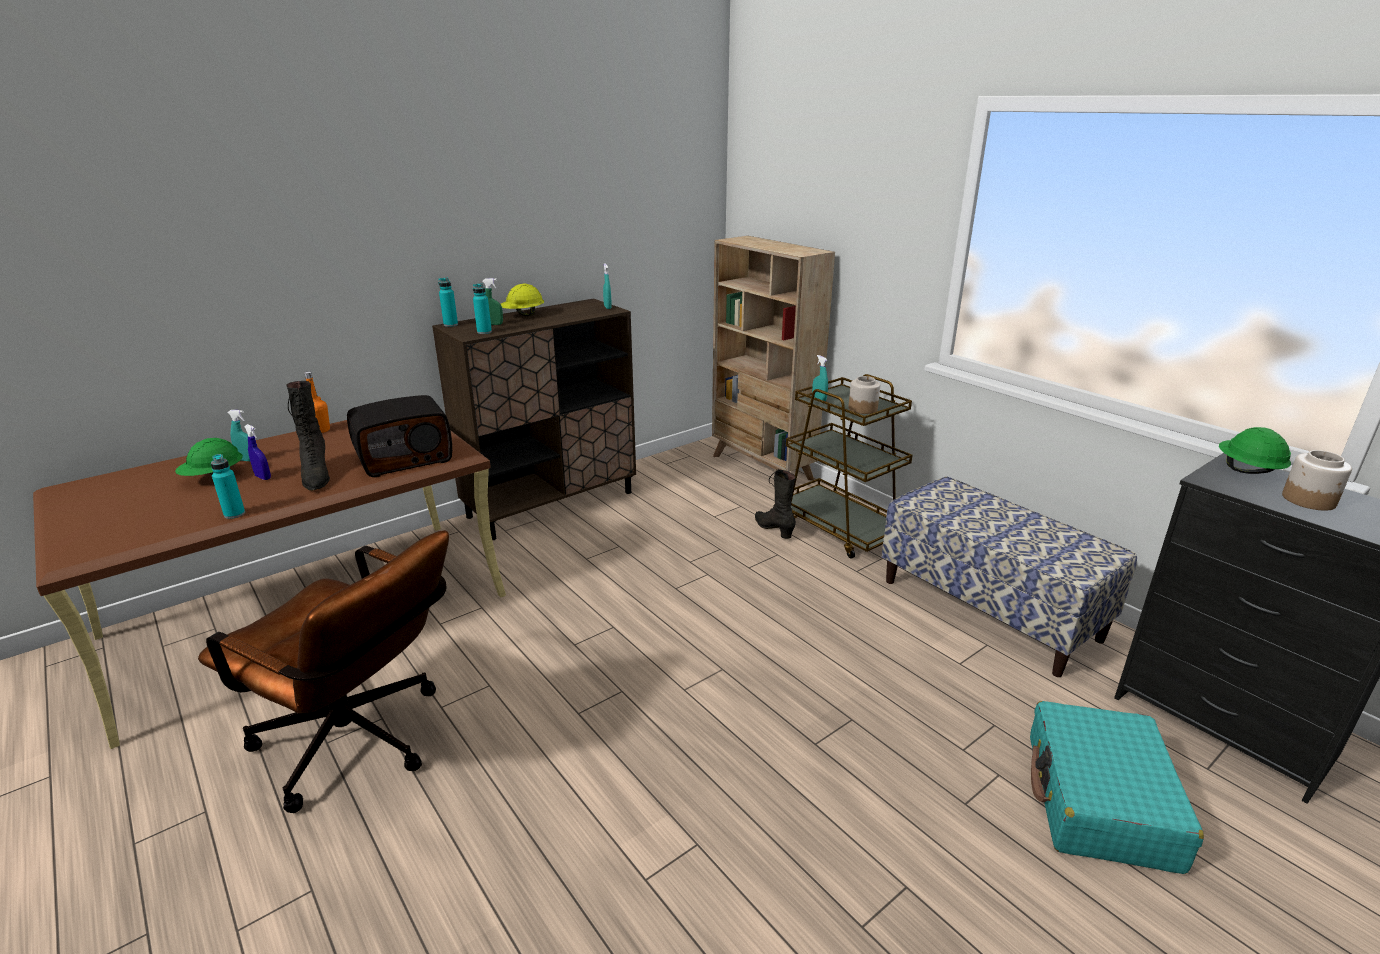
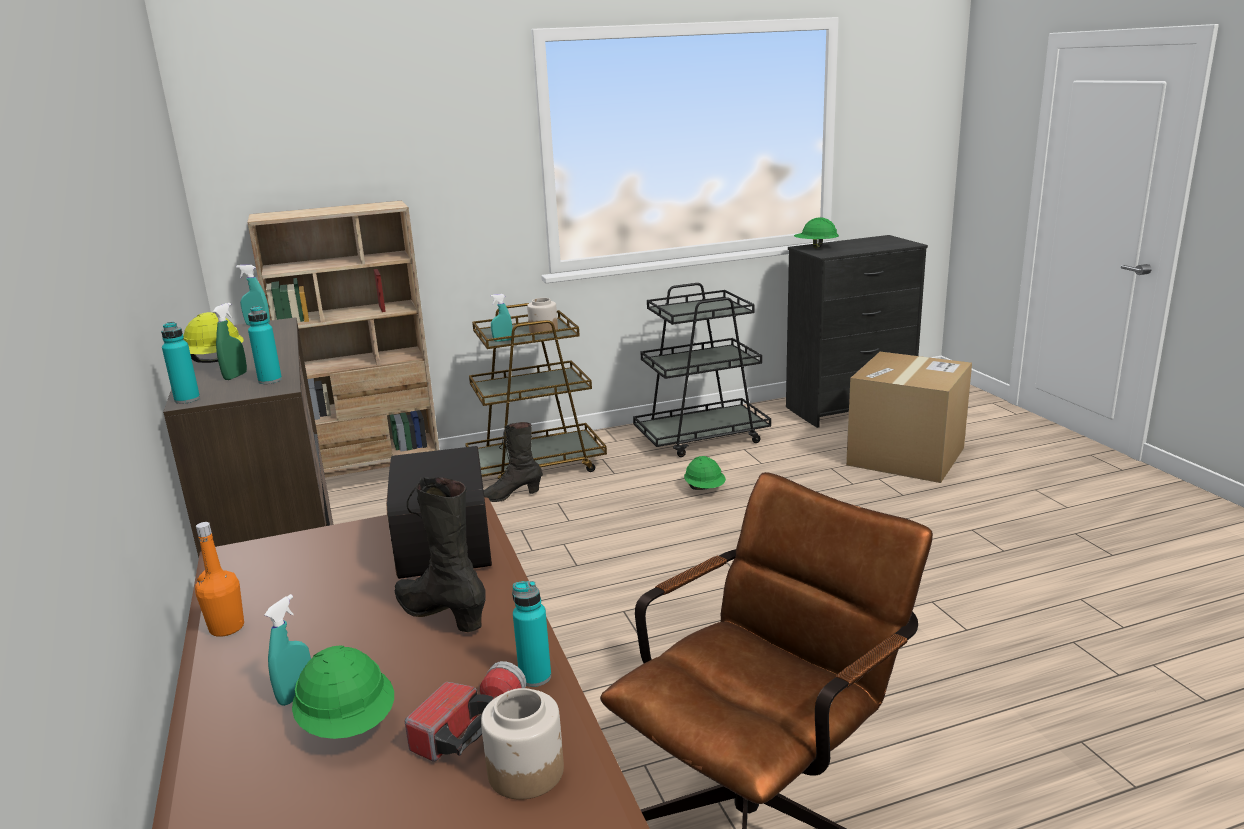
camera: 70 degrees left, 5 degrees down
blue spray bottle [244,424,271,480] -> none
black boot [287,381,330,491] -> black boot turned 135 degrees counterclockwise [395,477,486,632]
bench [882,477,1137,677] -> black cart [633,283,771,457]
turquoise suitcase [1030,701,1204,874] -> cardboard box [846,352,972,483]
jar [1282,450,1352,511] -> jar moved to [481,688,564,800]
none -> flashlight [405,661,526,762]
none -> green hard hat [684,456,726,490]

